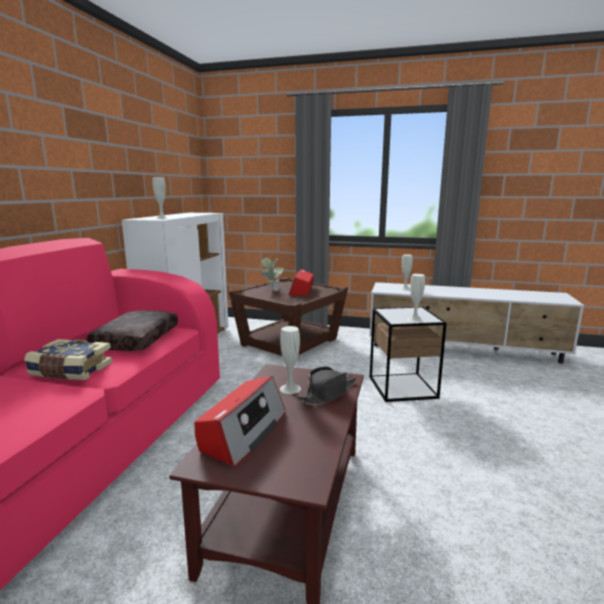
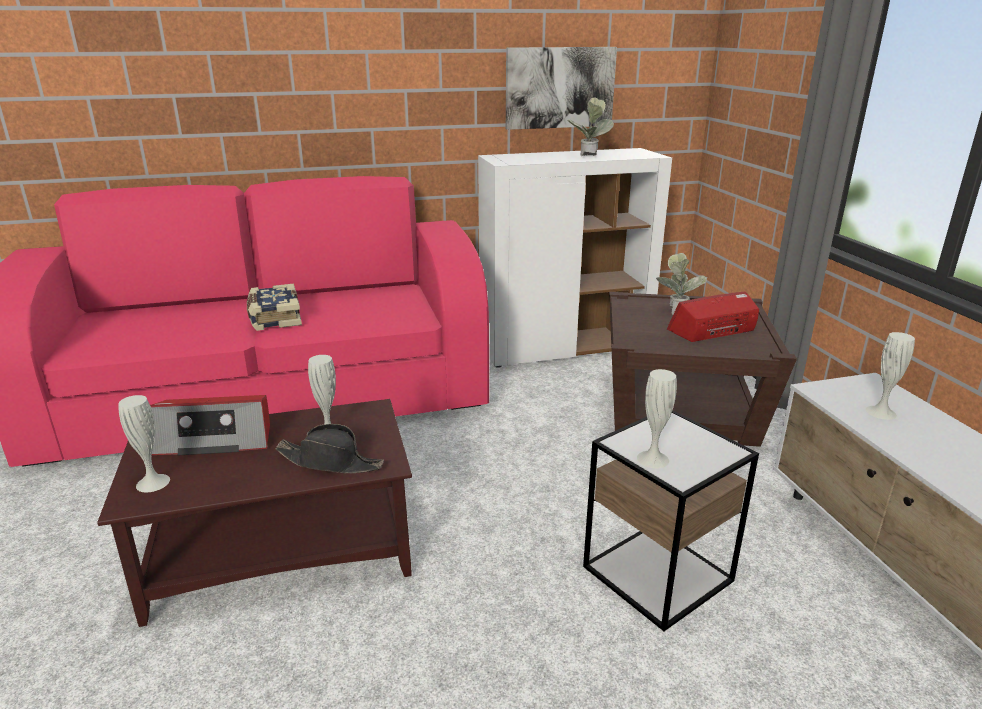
camera: 60 degrees right, 10 degrees up
brown pillow [87,310,178,351] -> none
white vase [152,177,169,219] -> white vase moved to [118,395,170,492]
none -> picture [506,47,617,130]
none -> potted plant [567,97,614,156]

